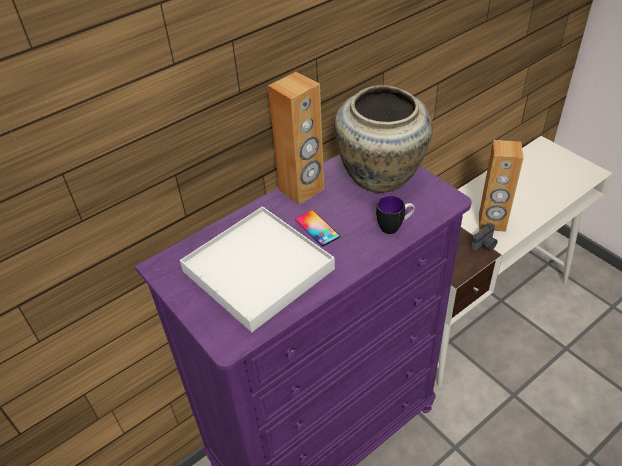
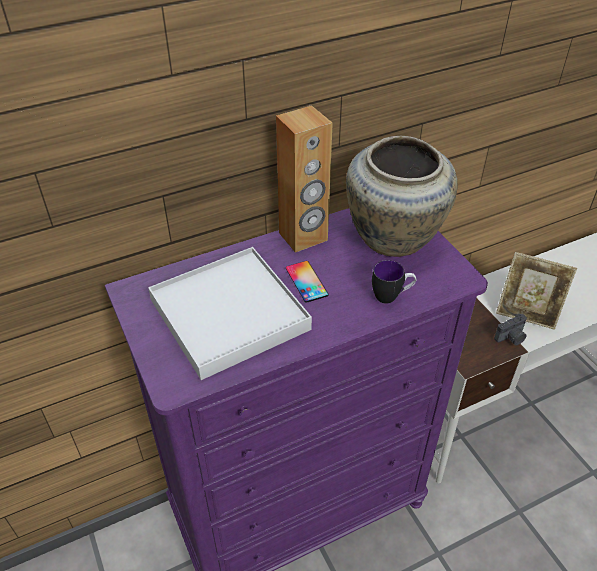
camera: 10 degrees right, 0 degrees up
brown speaker [479,140,524,232] -> picture frame [496,252,577,330]

